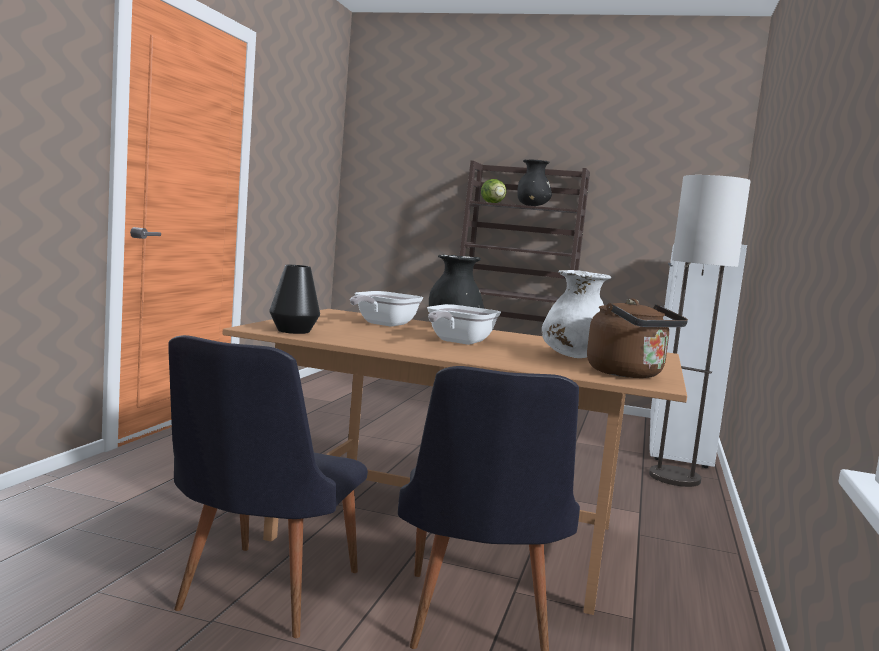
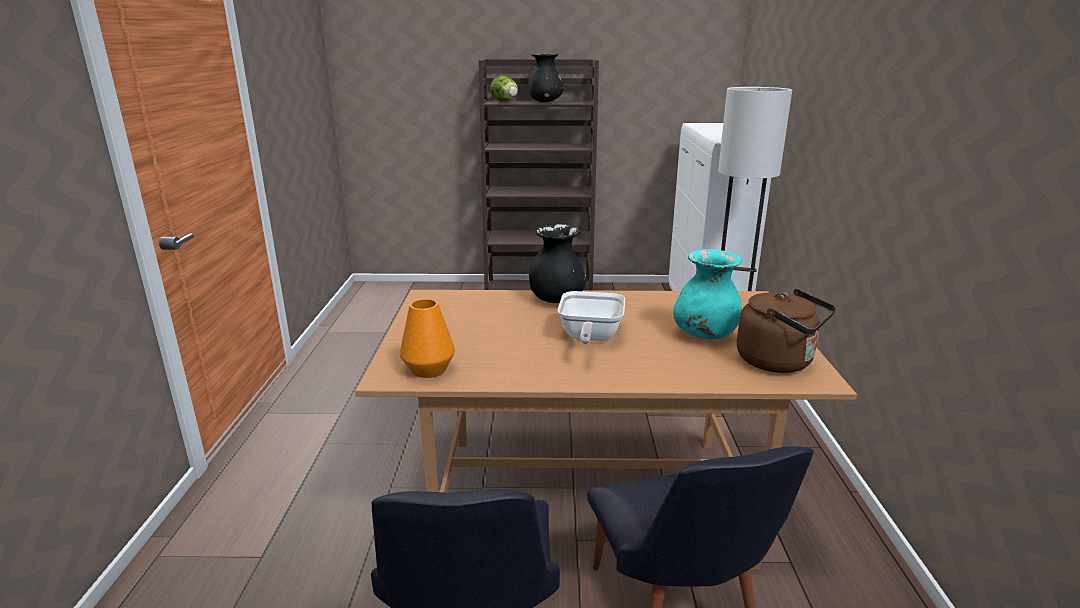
camera: 15 degrees left, 15 degrees up
black vase [269,265,320,334] -> orange vase [400,299,455,378]
frying pan [350,291,423,327] -> none
white vase [542,270,611,358] -> turquoise vase [673,249,742,340]

